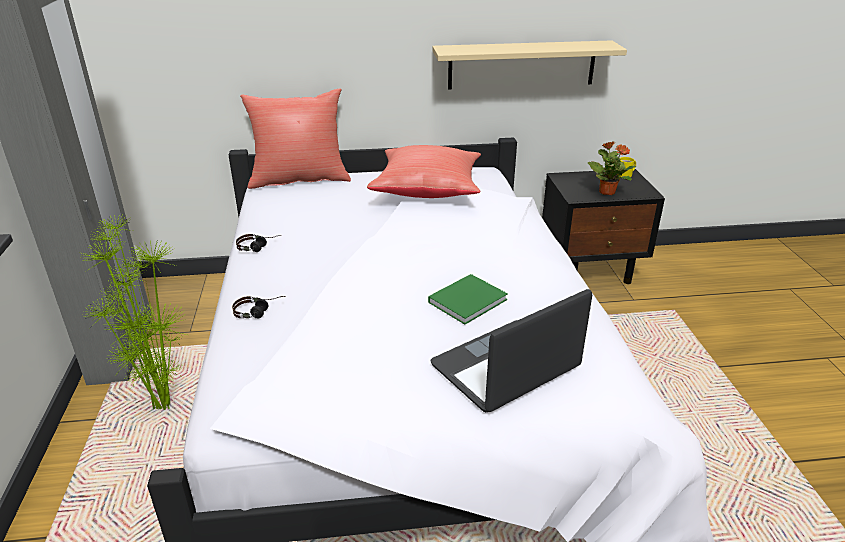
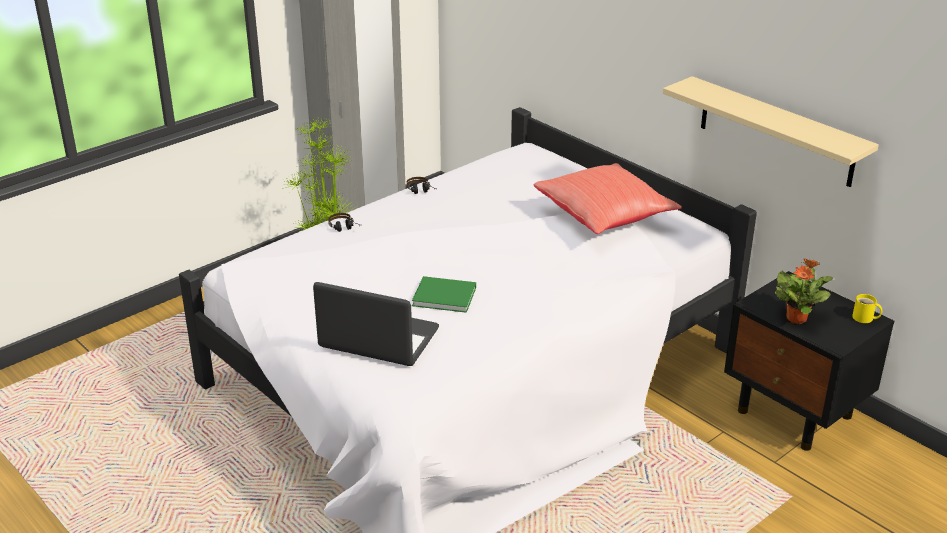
camera: 55 degrees right, 0 degrees up
red pillow [240,88,351,189] -> none

